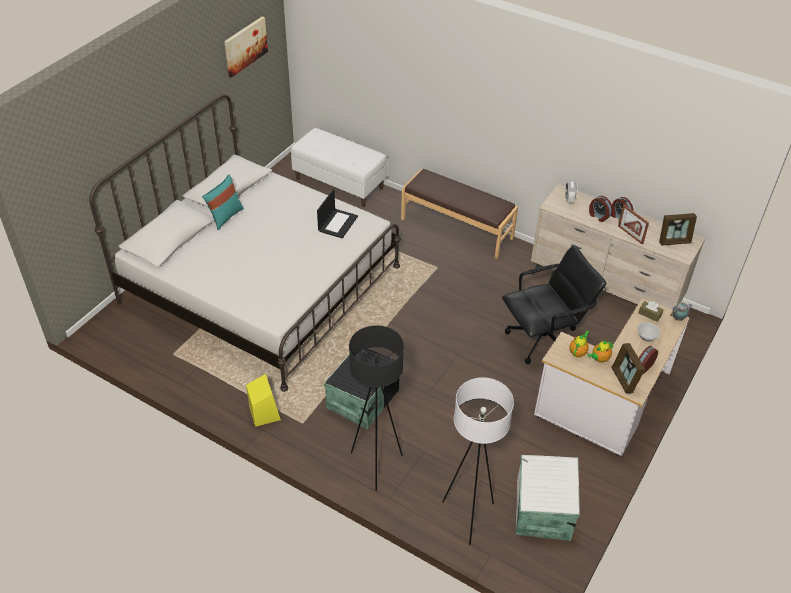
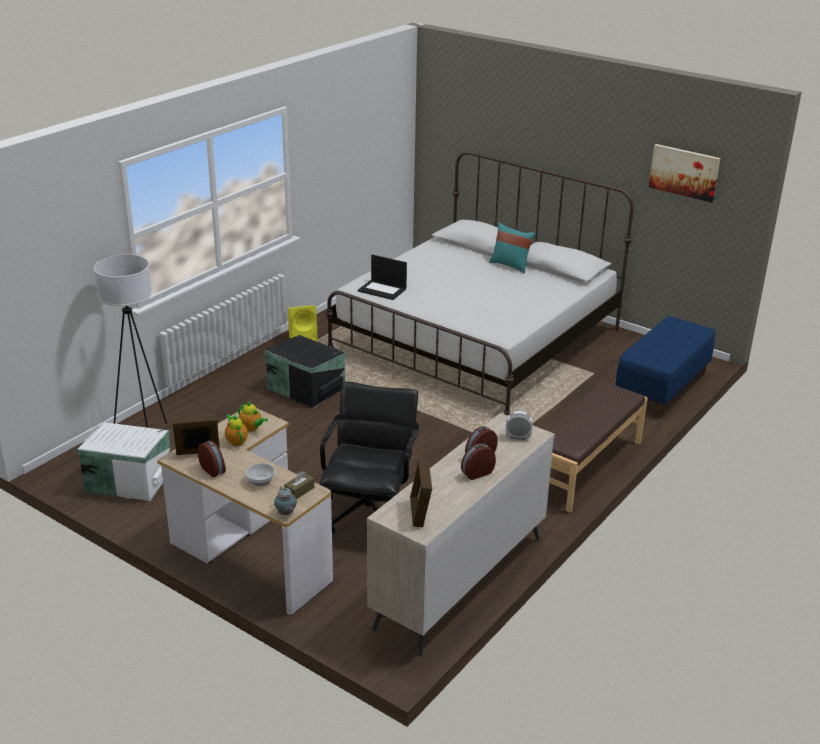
camera: 95 degrees right, 15 degrees down
white bench [291,128,387,207] -> blue bench [615,316,715,418]
laptop [317,189,358,239] -> laptop moved to [358,254,407,300]
black floor lamp [349,325,404,491] -> none
black office chair [502,245,606,364] -> black office chair turned 150 degrees counterclockwise [320,382,419,534]
picture frame [618,205,649,245] -> none

